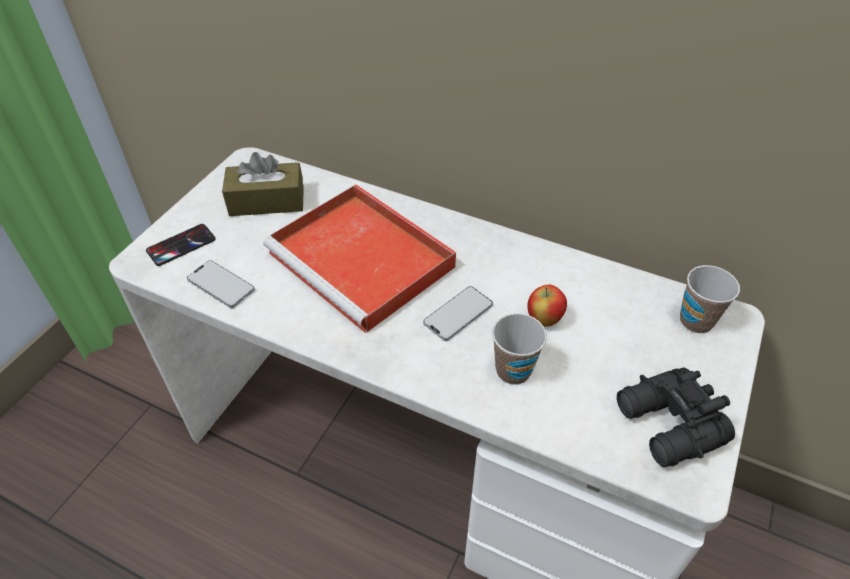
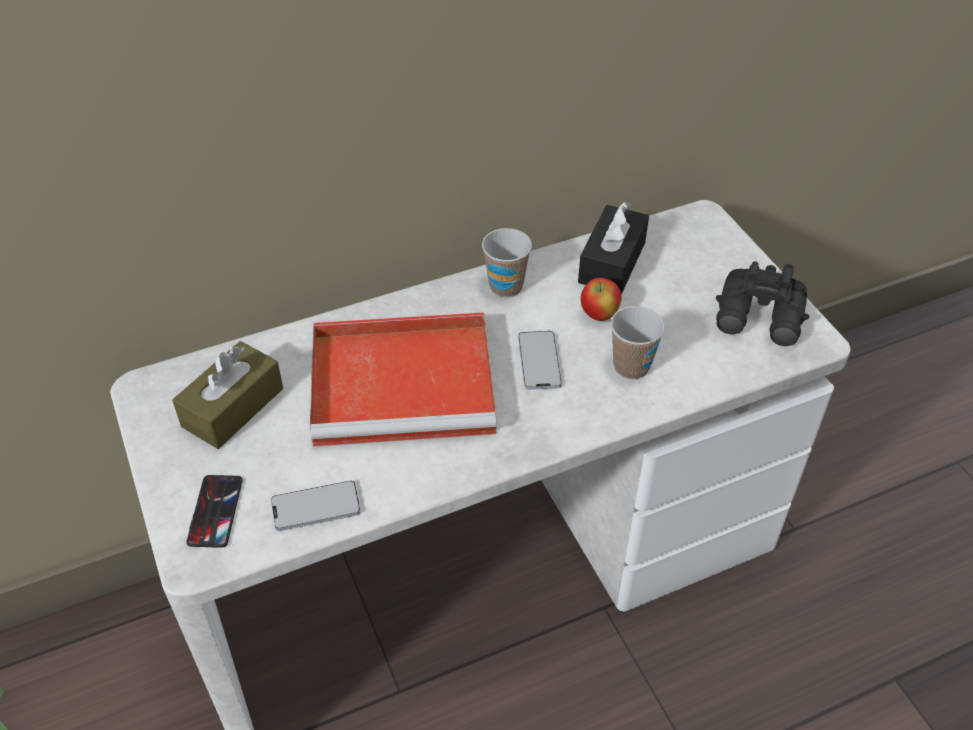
camera: 50 degrees left, 0 degrees up
cup [680,265,740,333] -> cup moved to [482,228,532,298]
none -> black tissue box [578,202,649,294]

